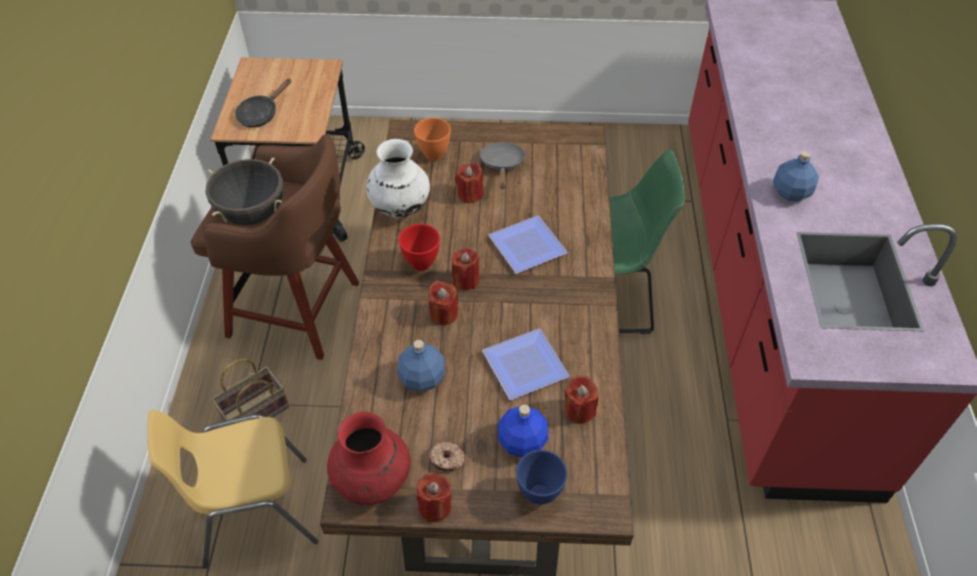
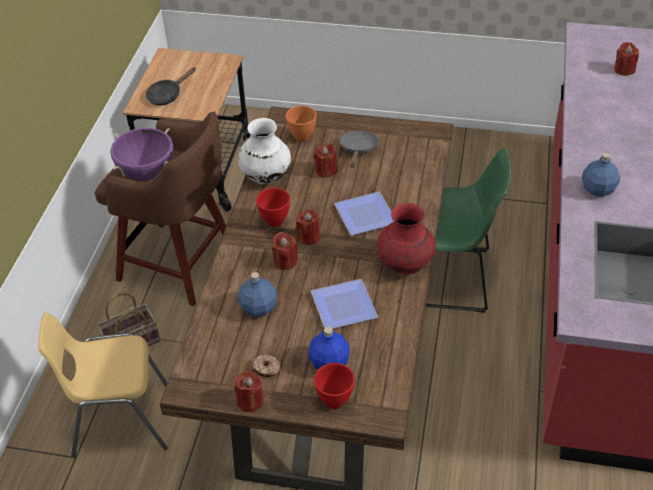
camera: 10 degrees right, 5 degrees down
black cooking pot [205,158,283,225] -> purple cooking pot [110,128,174,181]
red vase [327,411,411,505] -> red vase moved to [377,203,436,274]
blue bowl [516,450,567,505] -> red bowl [314,363,355,409]
red candle [565,375,598,424] -> red candle moved to [614,42,639,76]

